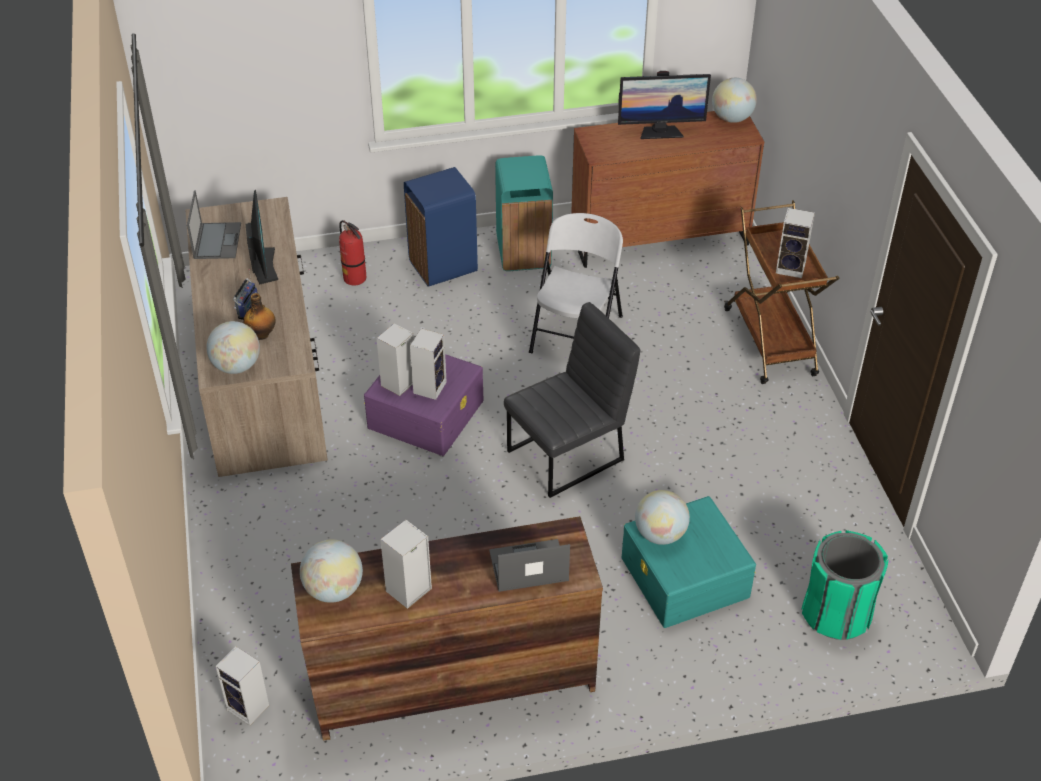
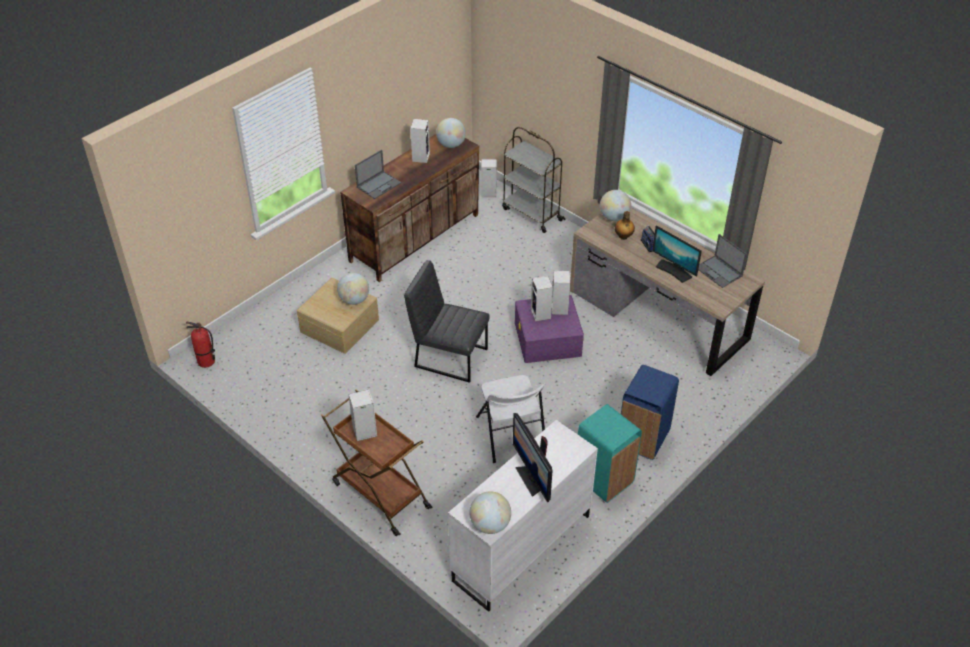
camera: 145 degrees right, 0 degrees up
fire extinguisher [339,220,366,285] -> fire extinguisher moved to [186,322,215,368]
grey chair [504,302,641,498] -> grey chair turned 90 degrees clockwise [404,260,490,383]
brown dresser [571,111,764,268] -> white dresser [448,420,598,612]
monitor [618,71,711,139] -> monitor turned 75 degrees counterclockwise [513,413,553,502]
turquoise storage box [622,496,756,628] -> beige storage box [297,278,379,354]
green trash can [801,530,889,640] -> none
none -> grey cart [502,127,565,233]

